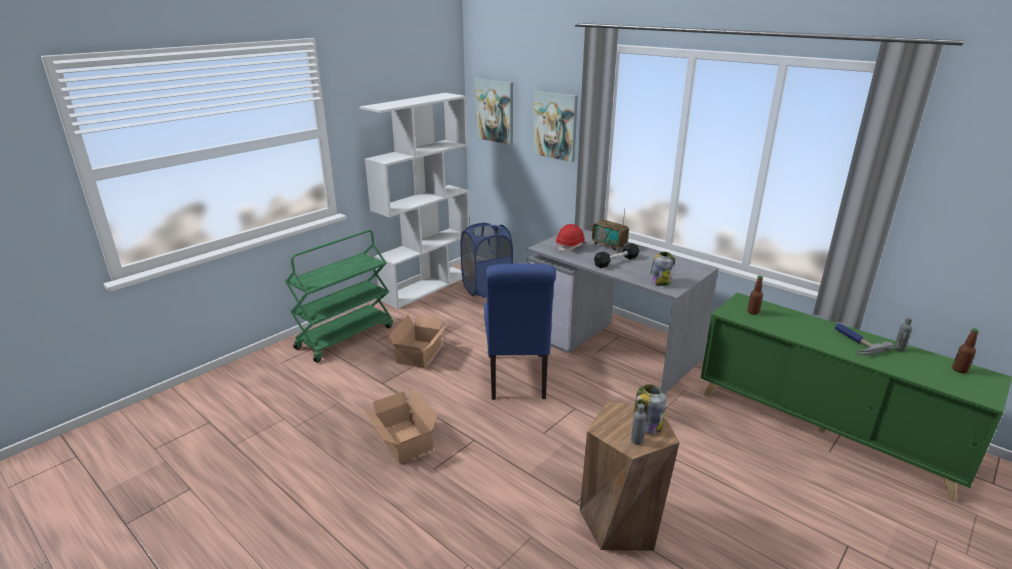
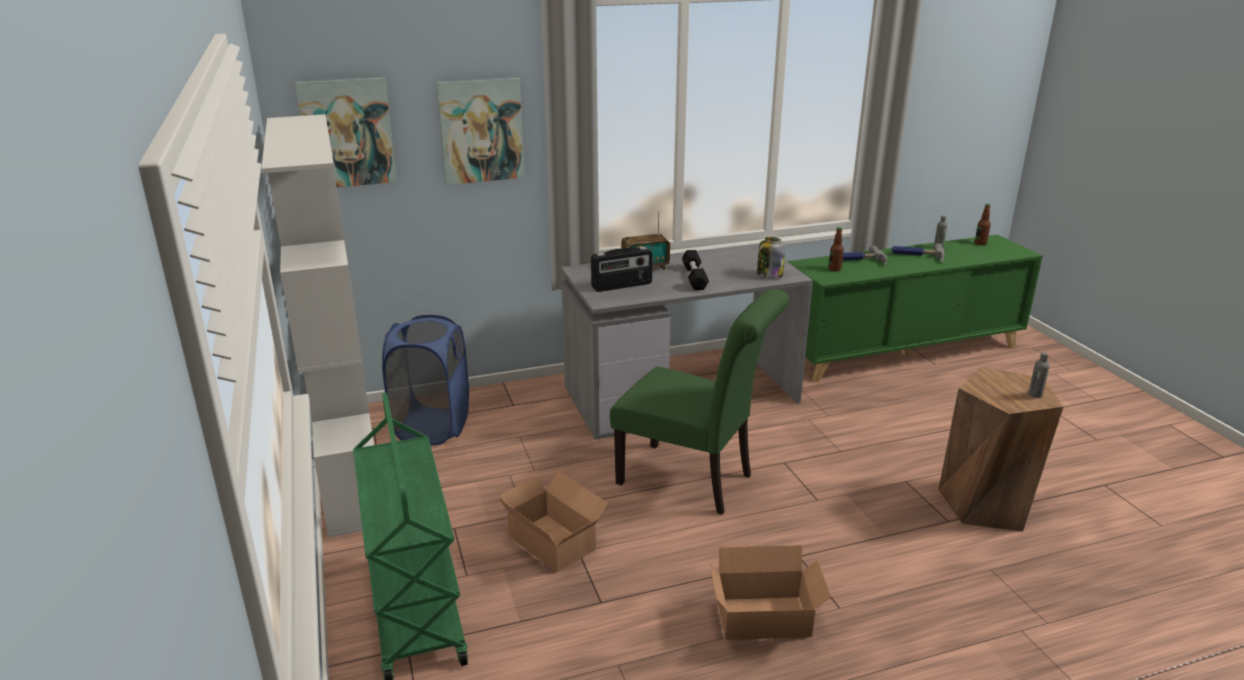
camera: 60 degrees left, 0 degrees up
blue chair [484,263,556,400] -> green chair [610,289,789,515]
red hard hat [556,224,586,253] -> radio [591,247,653,292]
jar [633,384,666,434] -> none
none -> hammer [842,245,887,265]

